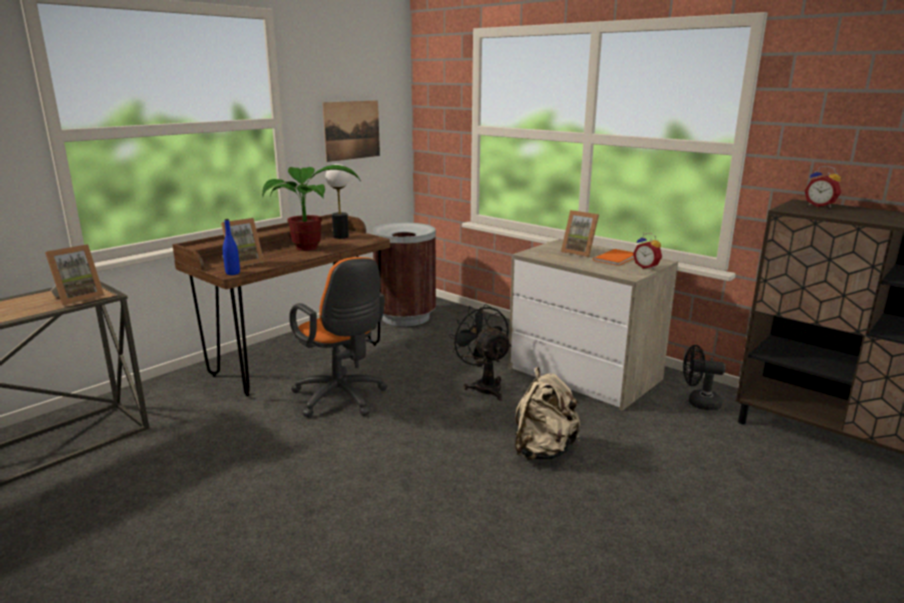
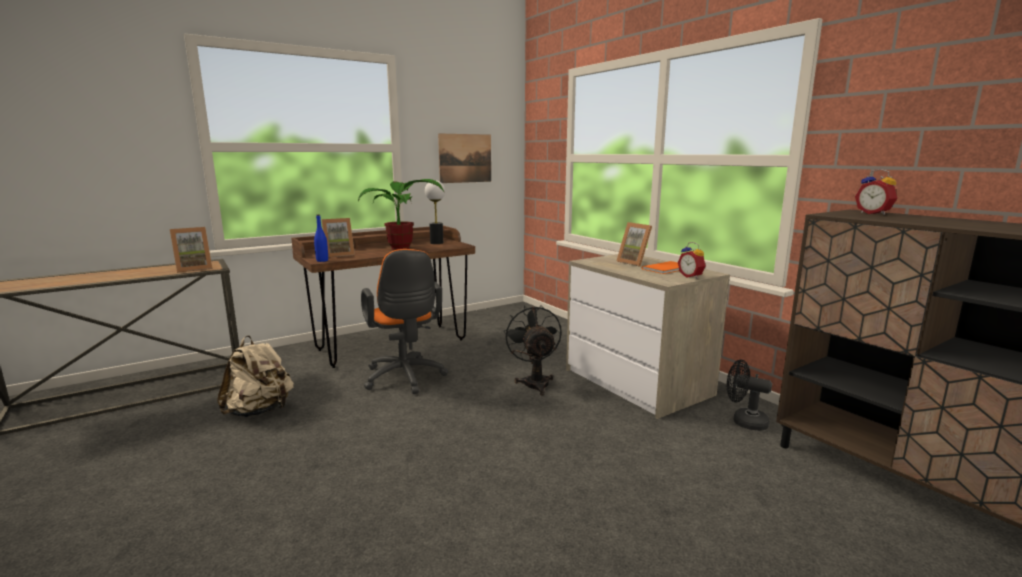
camera: 15 degrees right, 5 degrees down
brown trash can [372,223,436,326] -> none
beige backpack [515,367,580,460] -> beige backpack moved to [217,335,294,417]

